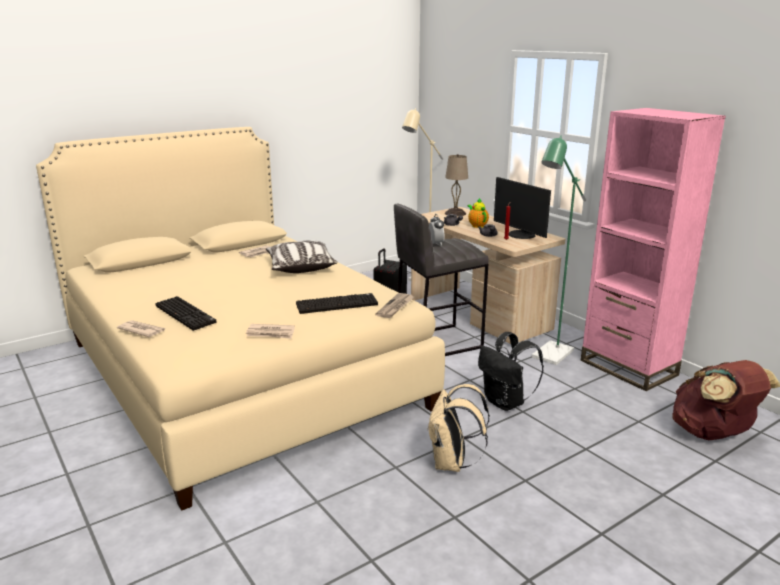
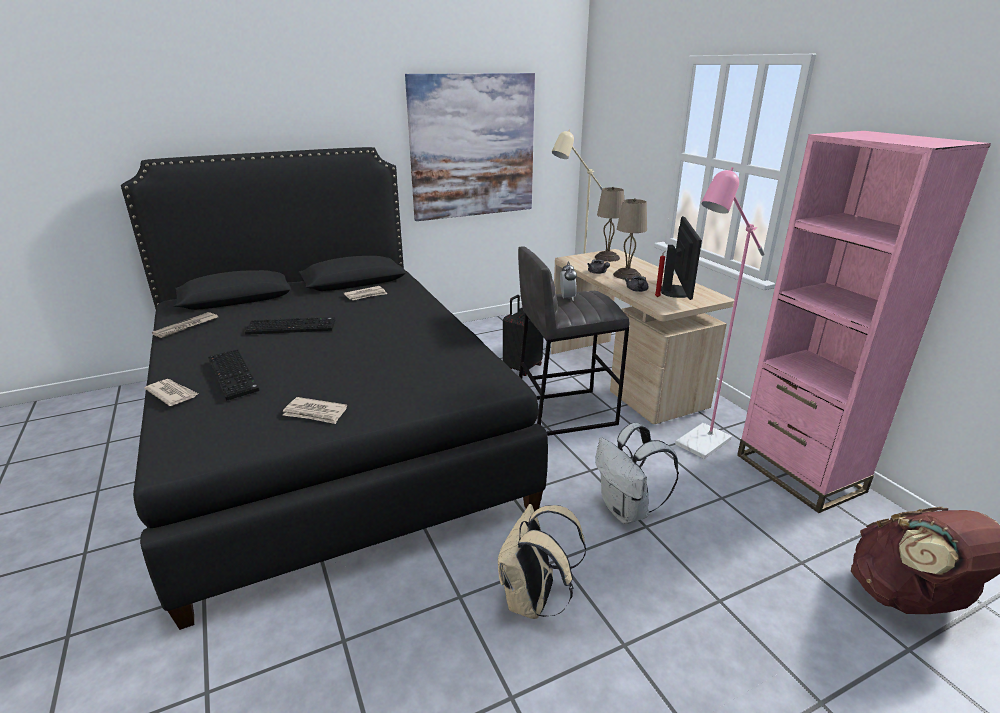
camera: 10 degrees right, 5 degrees up
beige bed [36,127,445,511] -> black bed [121,147,548,630]
pillow [266,240,337,273] -> none
keyboard [296,293,378,314] -> keyboard moved to [245,317,335,335]
newspaper [375,293,414,318] -> newspaper moved to [152,312,218,338]
teapot [468,198,489,228] -> beige table lamp [613,198,647,280]
black backpack [478,332,544,411] -> white backpack [595,423,679,524]
monitor [494,177,551,239] -> monitor turned 150 degrees counterclockwise [661,216,702,300]
green floor lamp [532,136,586,365] -> pink floor lamp [675,167,765,459]
none -> picture [405,73,535,221]

